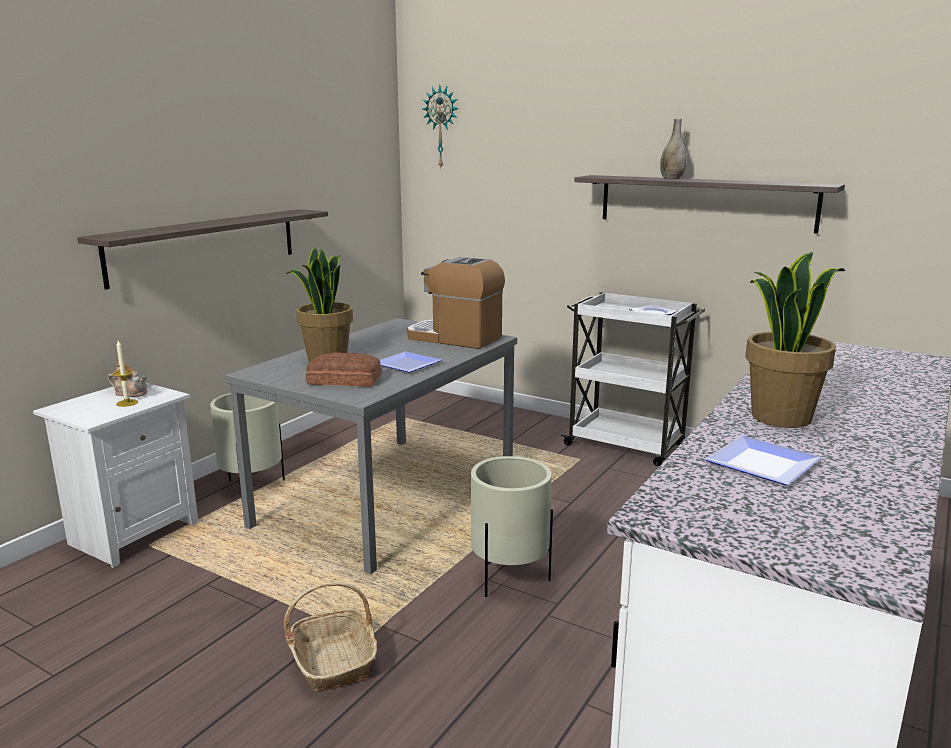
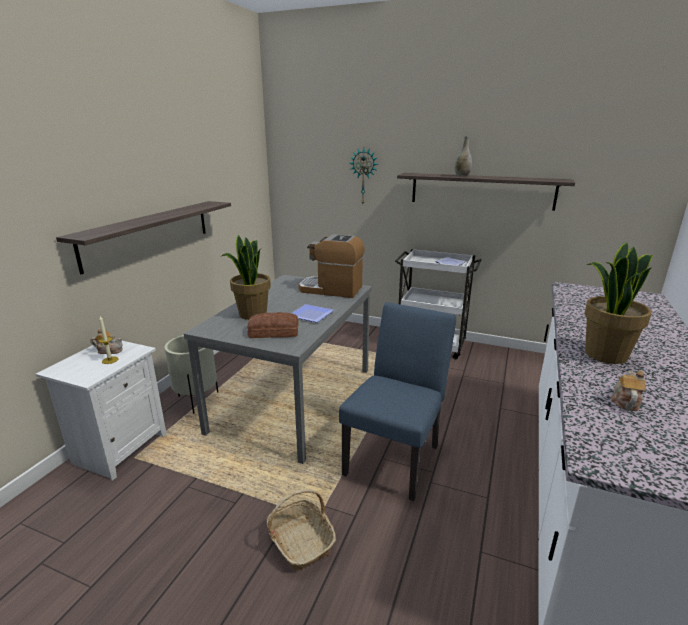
camera: 10 degrees left, 5 degrees up
wall clock [422,85,459,168] -> wall clock moved to [349,148,378,204]
beige planter [471,456,553,597] -> blue chair [339,302,456,501]
plate [705,436,821,485] -> teapot [611,371,646,411]

